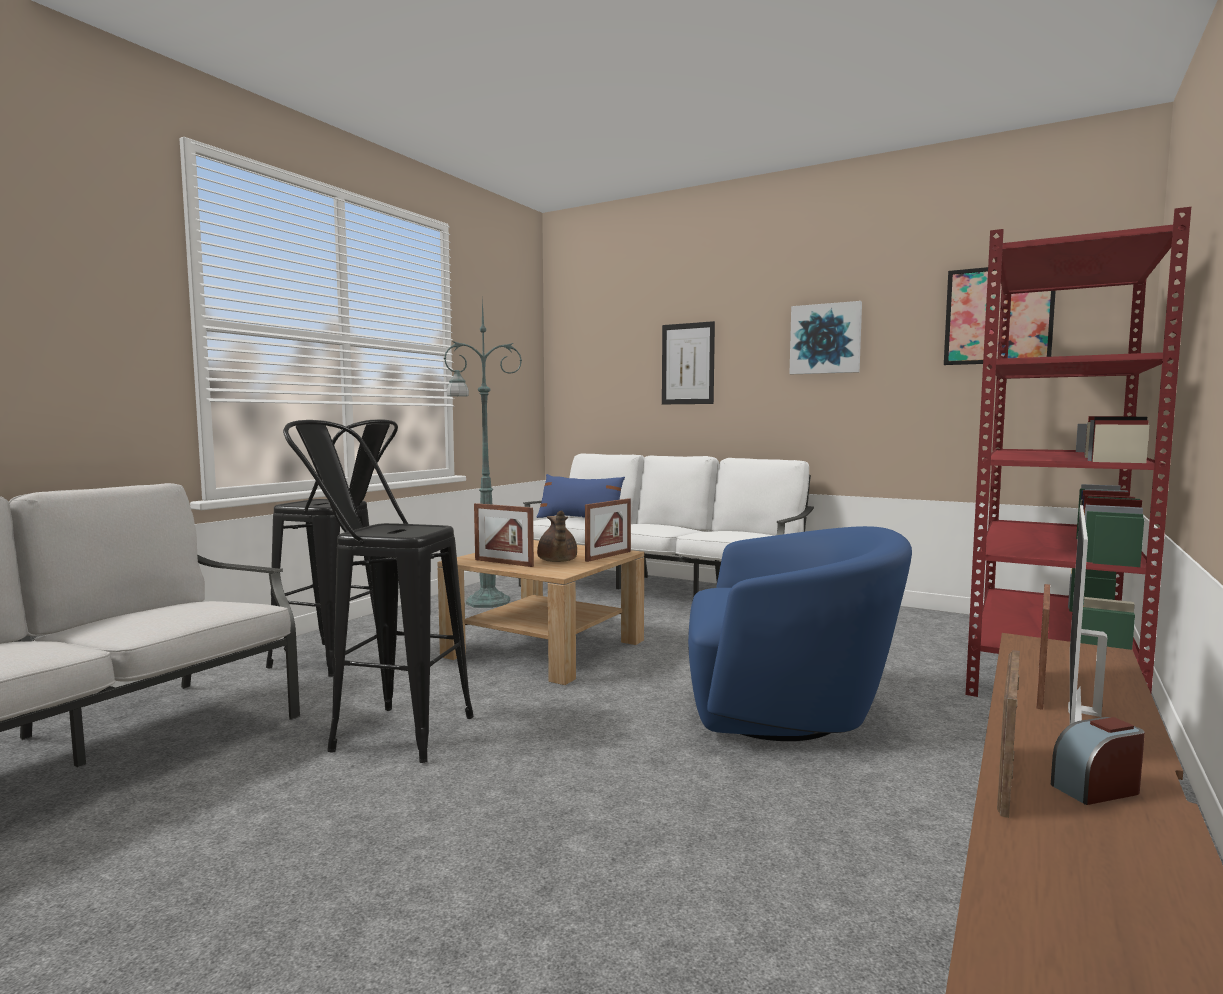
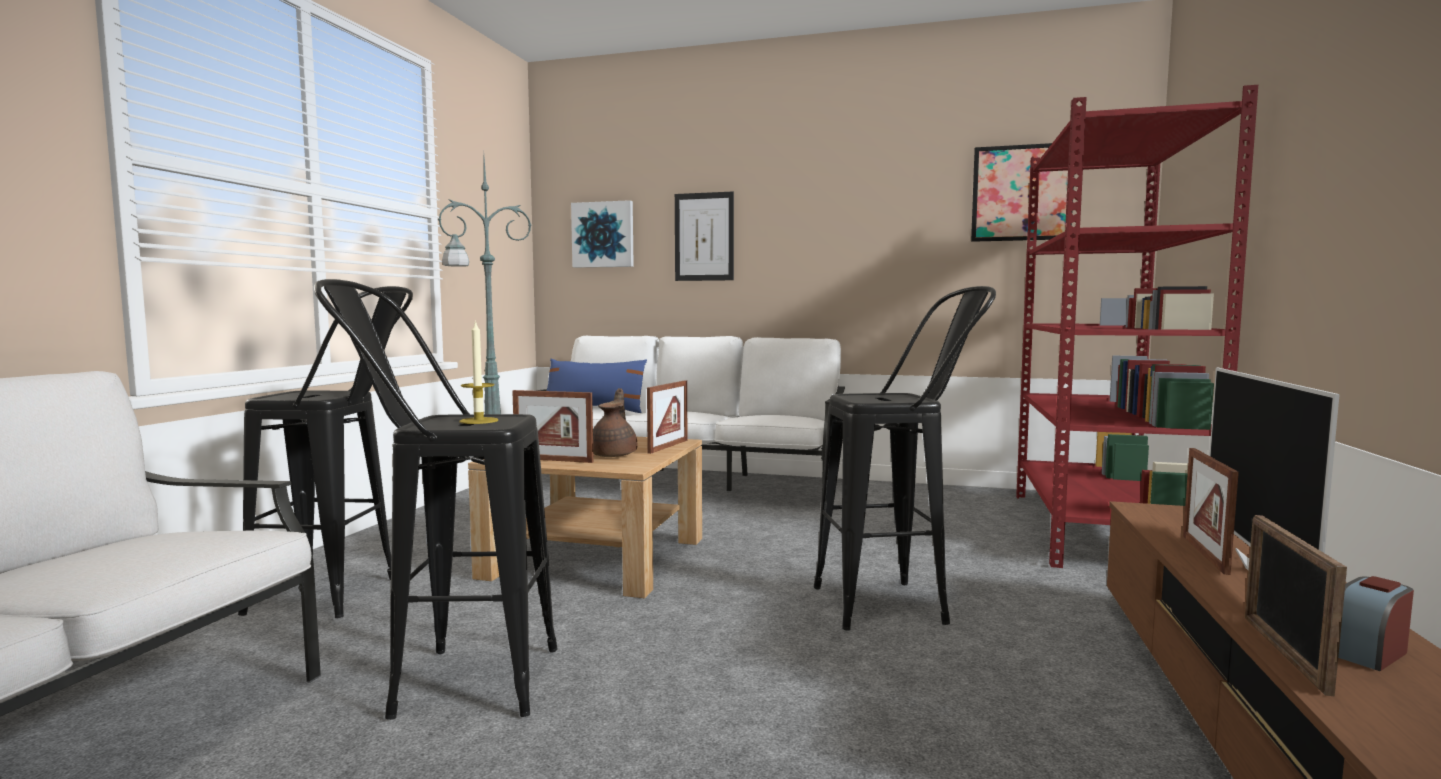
camera: 15 degrees left, 0 degrees up
brown teapot [537,511,577,562] -> brown teapot turned 150 degrees counterclockwise [593,388,637,457]
blue armchair [688,526,912,741] -> black stool [814,286,996,630]
picture [789,301,862,374] -> picture moved to [571,200,634,268]
none -> candle [459,320,499,424]

